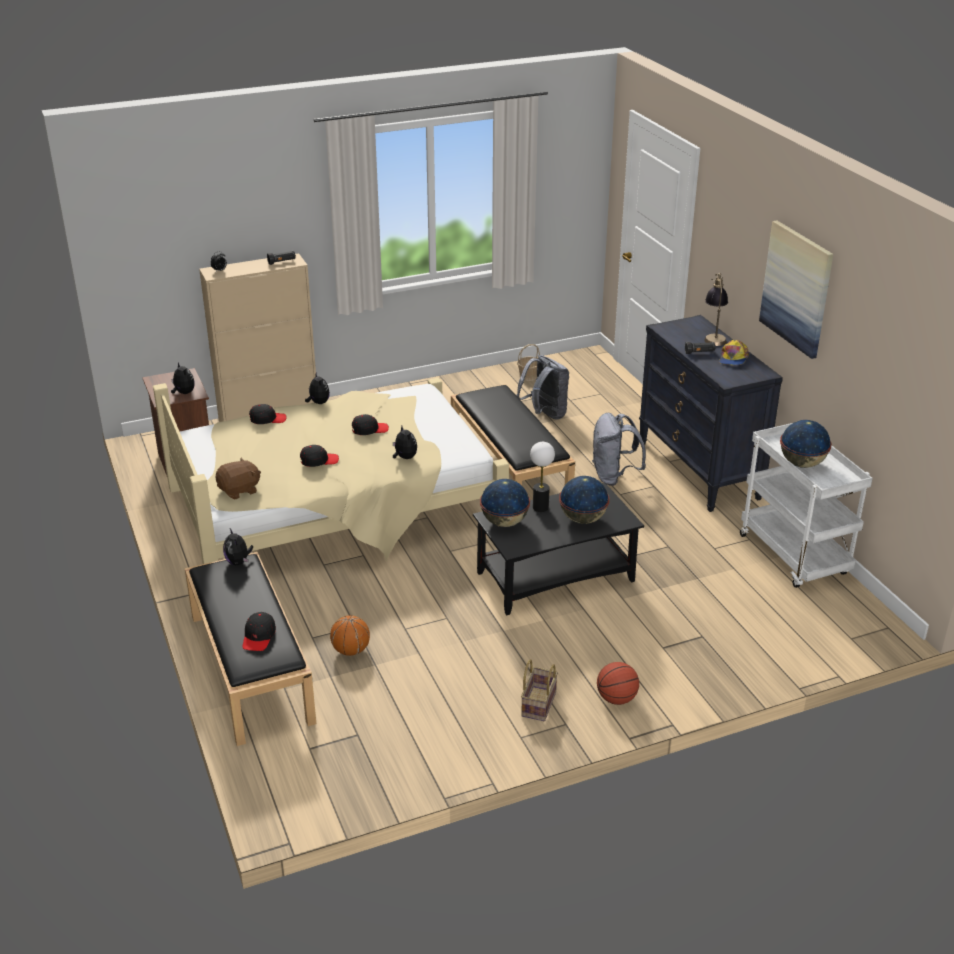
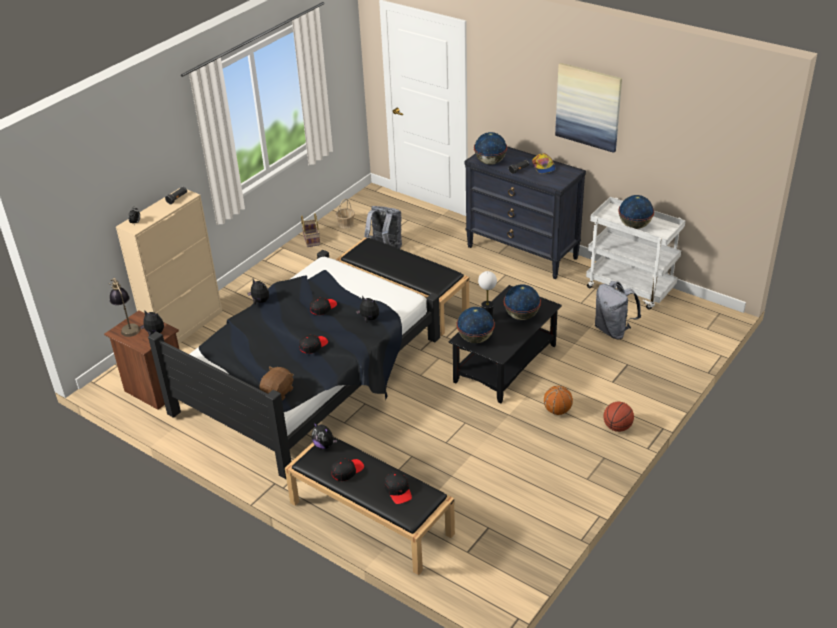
camera: 30 degrees left, 5 degrees up
beige bed [153,378,509,564] -> black bed [148,250,440,479]
black cap [249,404,287,424] -> black cap moved to [331,458,364,481]
basketball [330,615,370,656] -> basketball moved to [544,386,573,415]
basket [521,659,558,721] -> basket moved to [301,213,320,247]
grey backpack [592,413,646,486] -> grey backpack moved to [595,281,641,339]
table lamp [705,273,728,346] -> table lamp moved to [108,278,140,337]
none -> globe [474,132,507,165]

